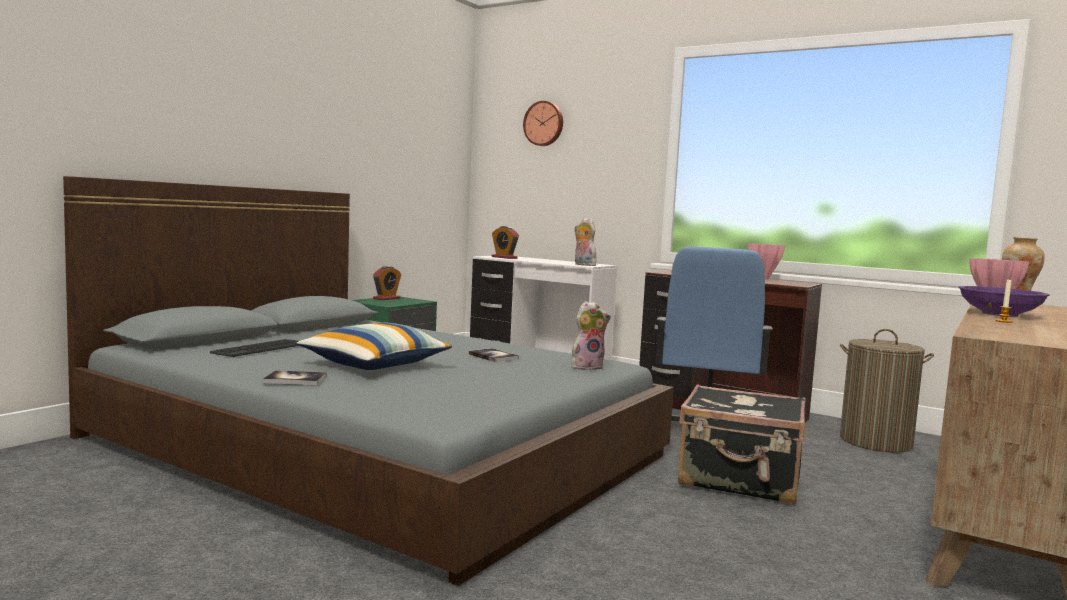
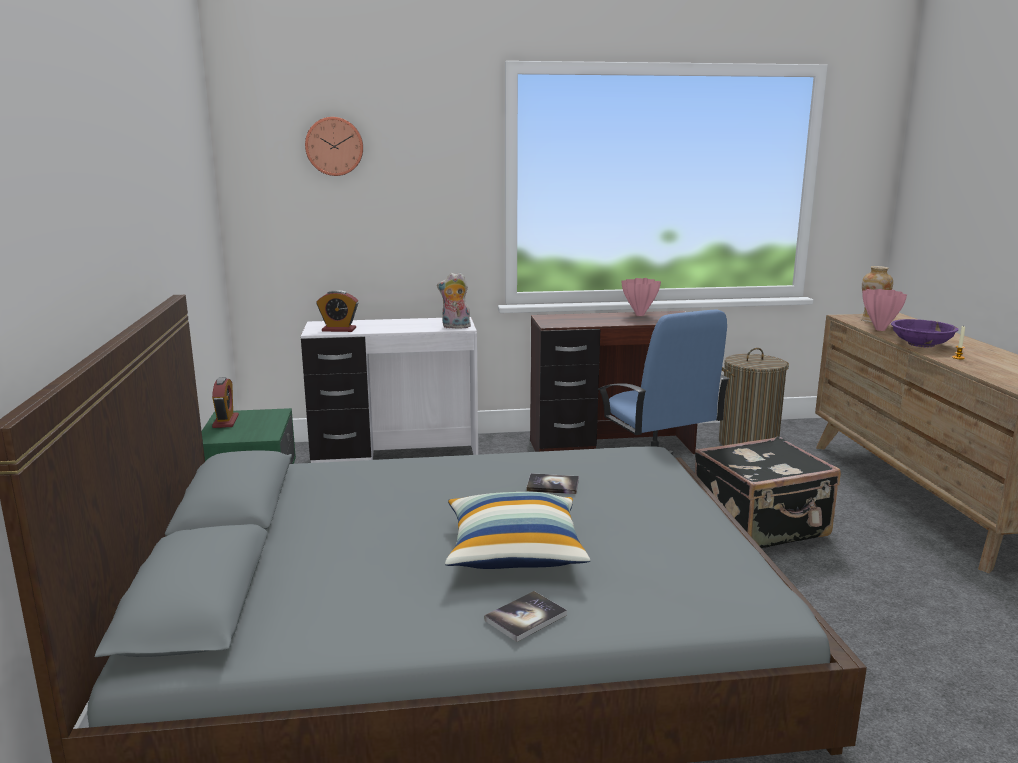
camera: 40 degrees left, 10 degrees up
keyboard [210,339,299,357] -> none
plush toy [571,301,611,371] -> none

